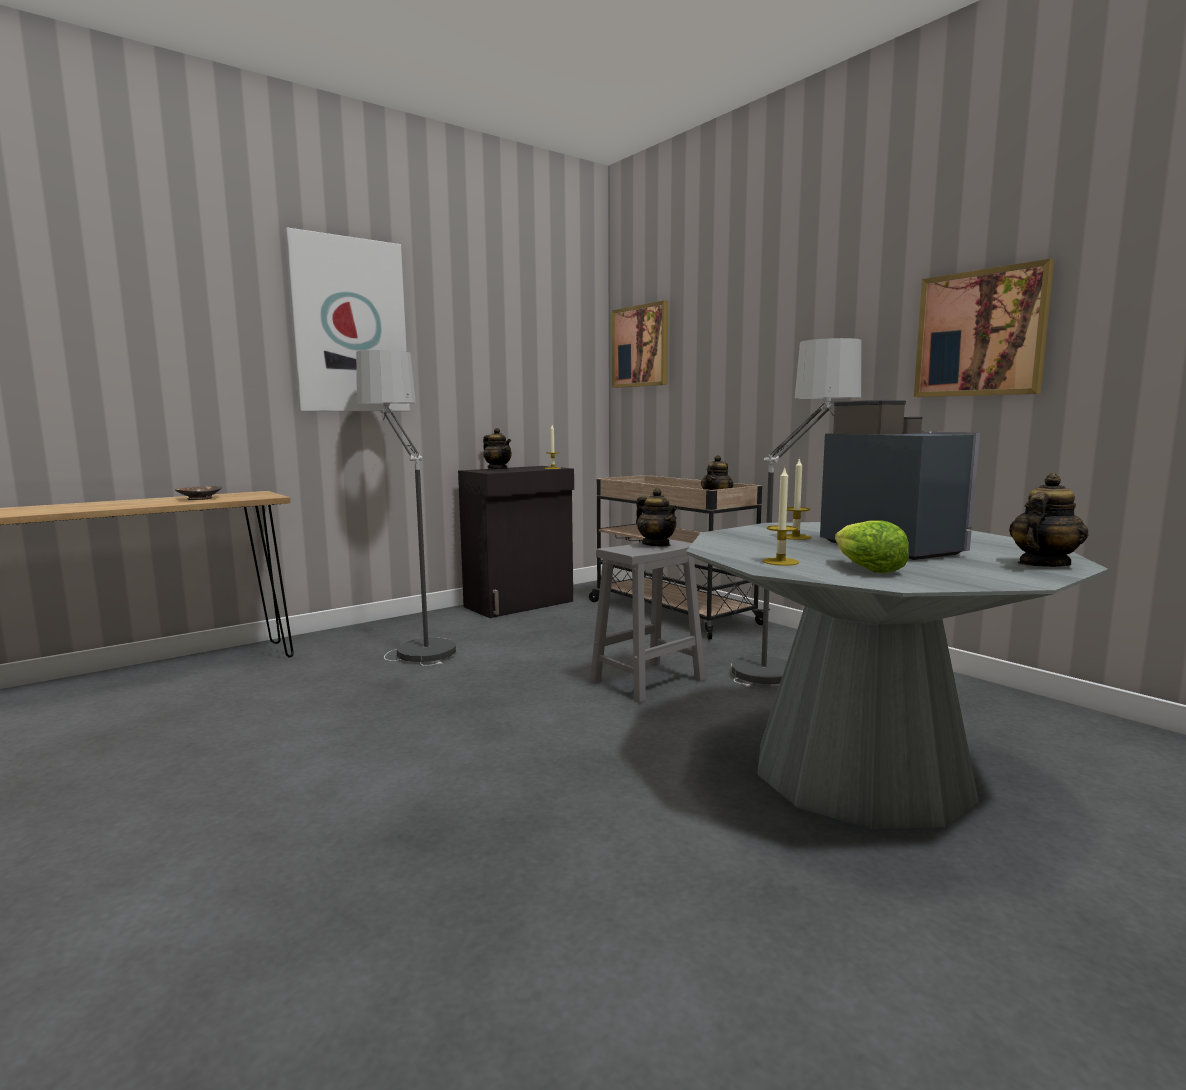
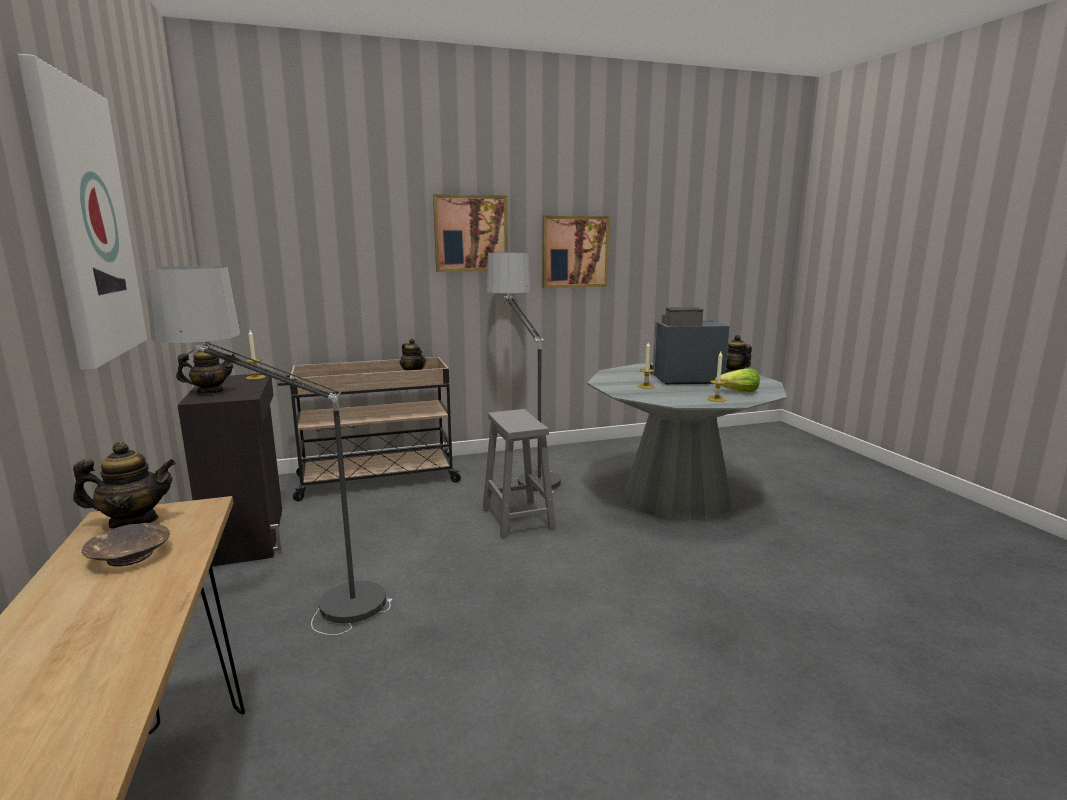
camera: 70 degrees left, 5 degrees up
picture [612,301,668,388] -> picture moved to [433,194,508,272]
teapot [636,488,678,547] -> teapot moved to [73,441,176,529]

